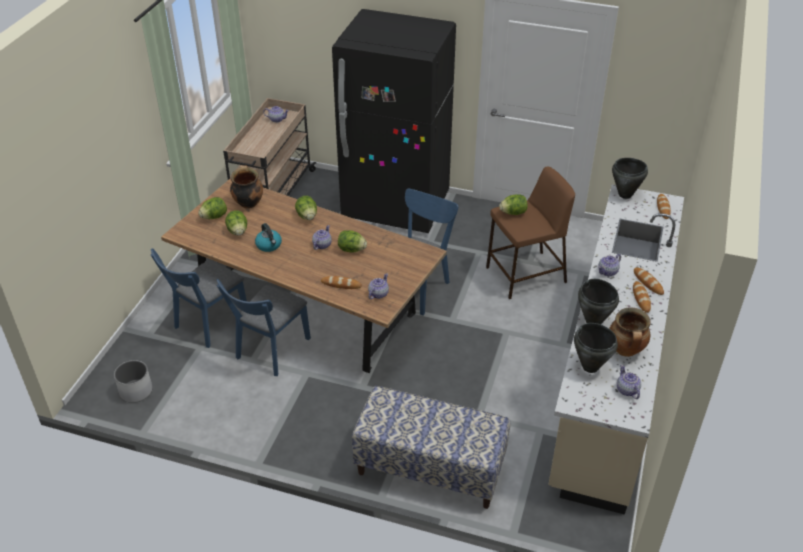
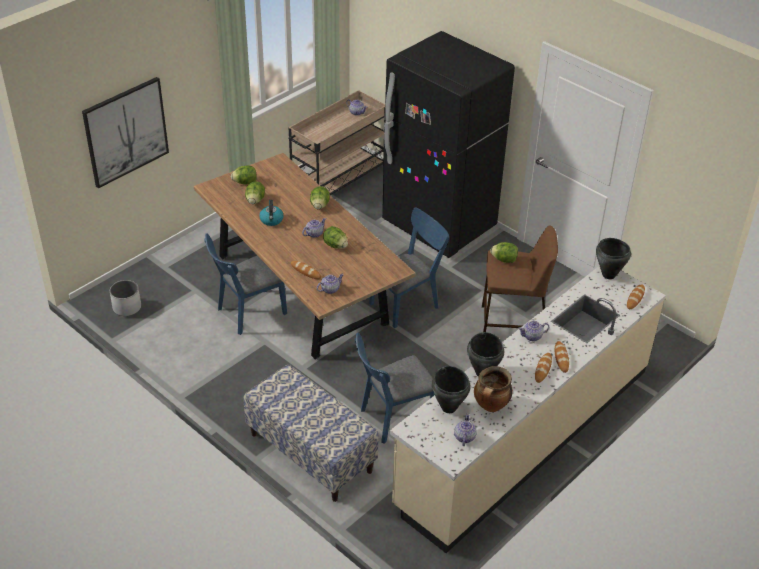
camera: 25 degrees right, 0 degrees up
blue chair [151,248,247,348] -> blue chair moved to [355,333,435,444]
cooking pot [230,165,263,209] -> none
none -> picture [82,77,169,189]

